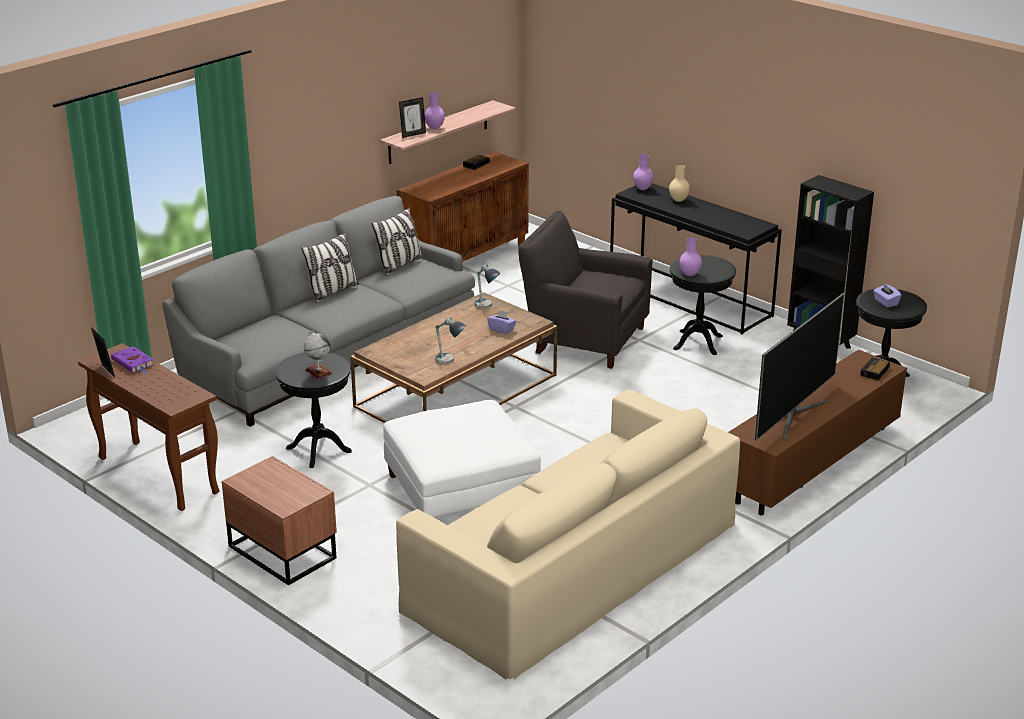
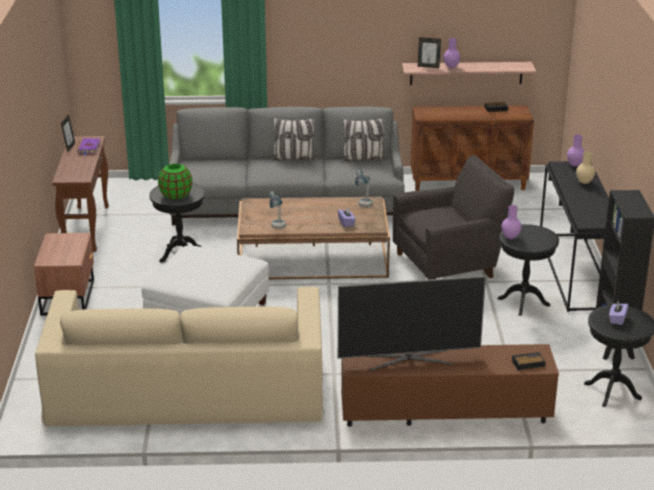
camera: 45 degrees right, 0 degrees up
globe [304,331,333,379] -> green vase [158,164,193,200]
grey armchair [518,210,653,369] -> grey armchair turned 90 degrees clockwise [393,155,514,280]

